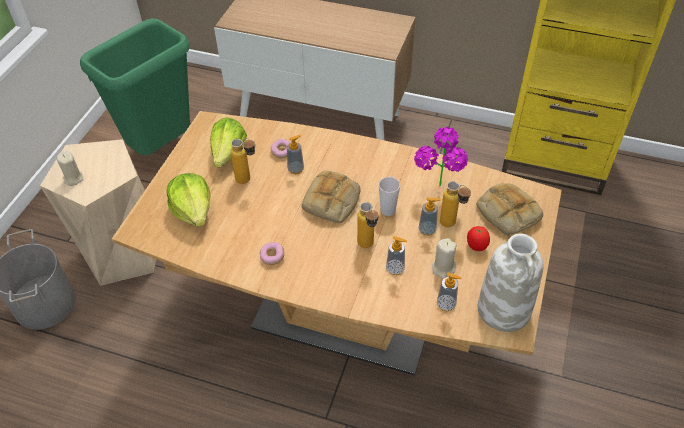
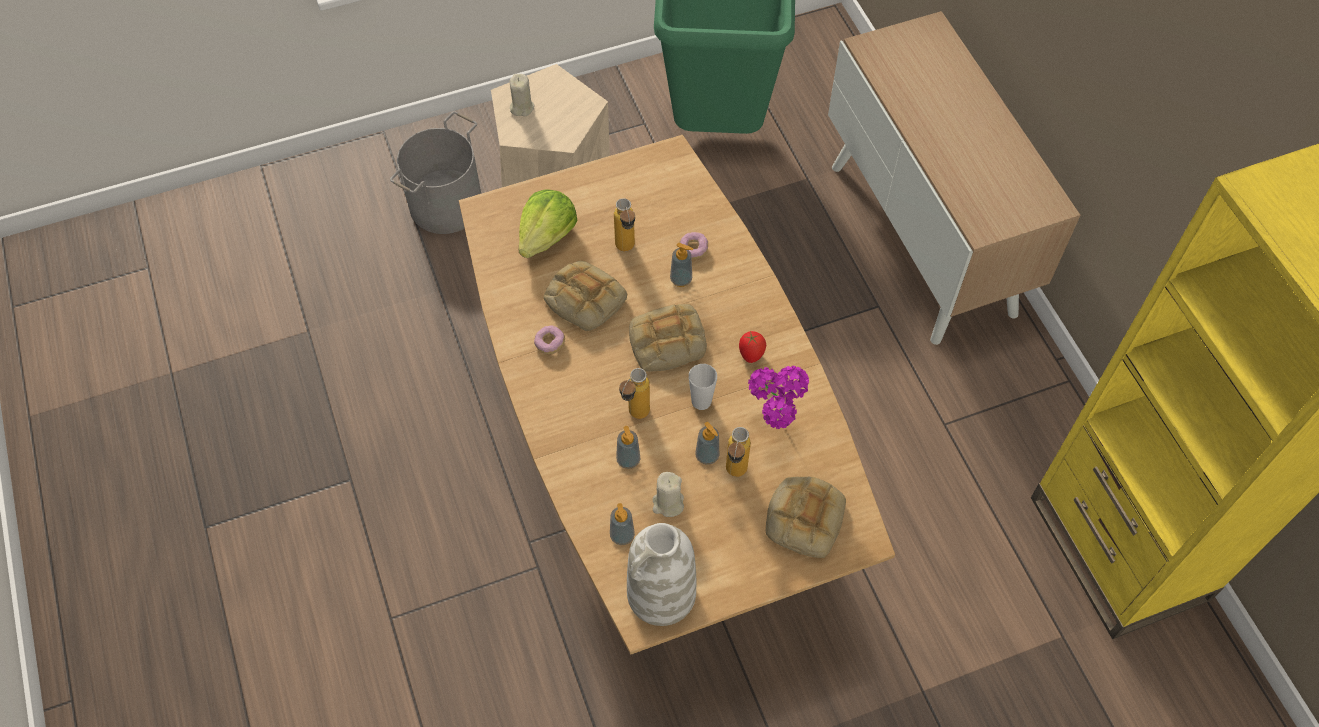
camera: 50 degrees right, 10 degrees up
lettuce [210,117,247,167] -> none
tomato [467,226,490,251] -> tomato moved to [739,331,766,363]
none -> bread [543,261,627,331]

